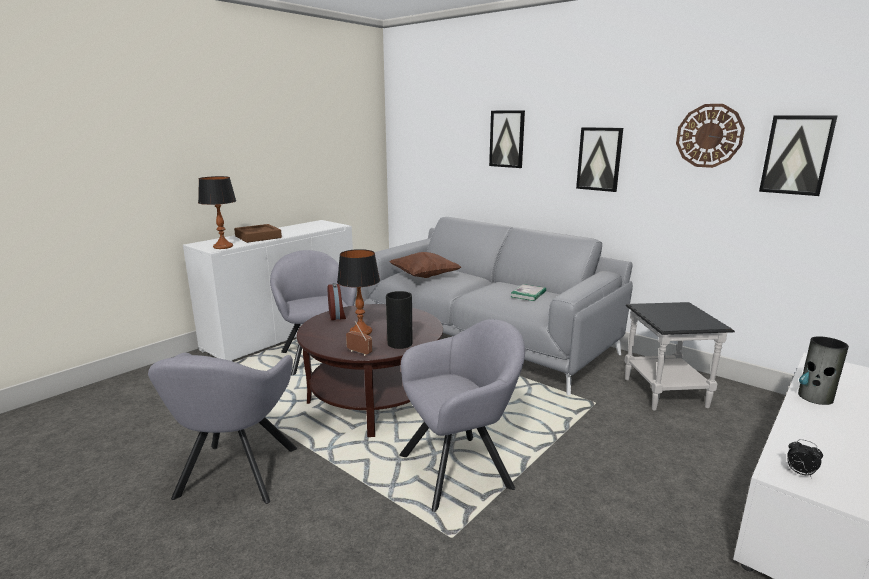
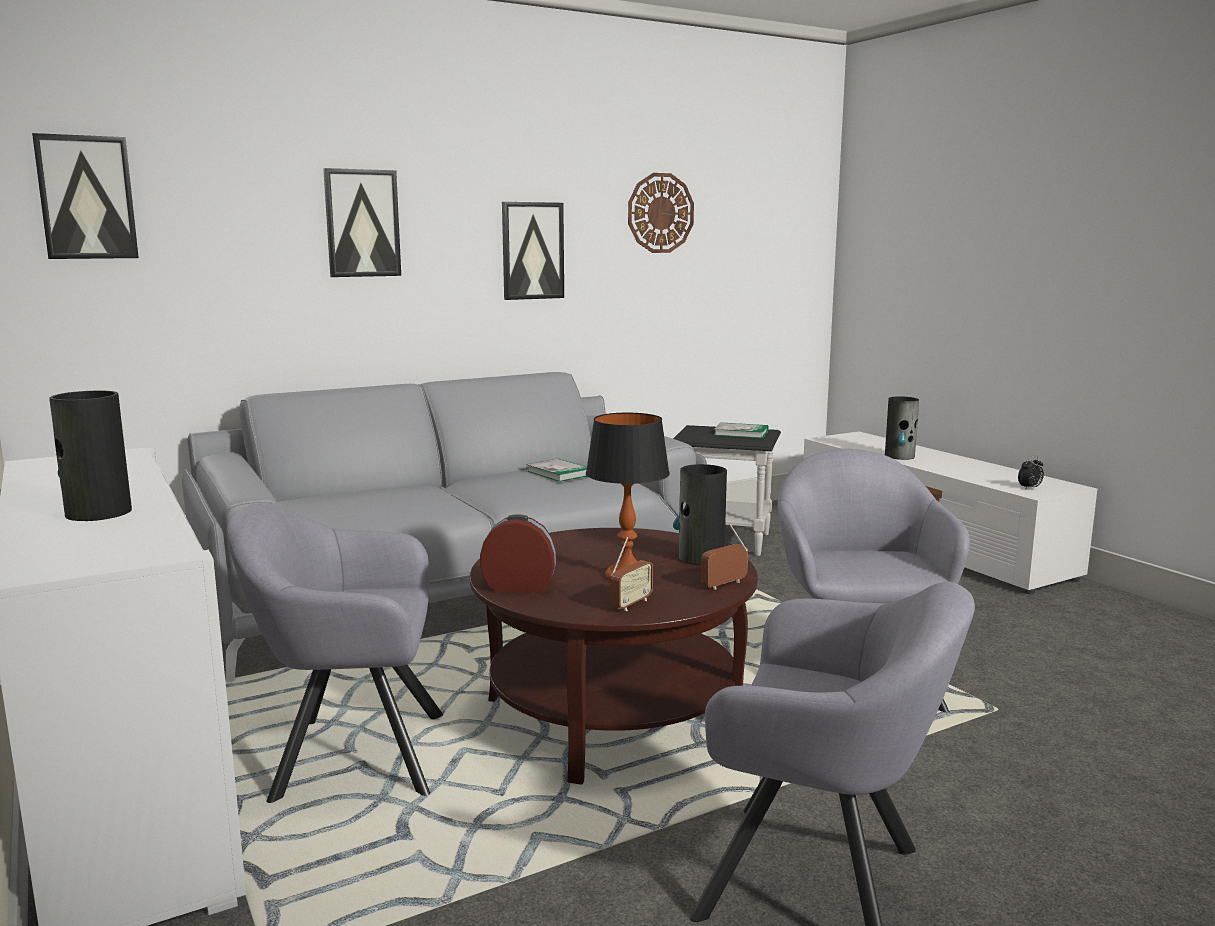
camera: 70 degrees left, 5 degrees down
table lamp [198,176,236,249] -> none
brown tray [234,224,282,243] -> vase [49,391,132,521]
brown pillow [390,252,461,278] -> none
picture [759,116,837,196] -> picture moved to [32,133,139,259]
none -> radio [611,537,653,611]
none -> book [714,422,768,438]

